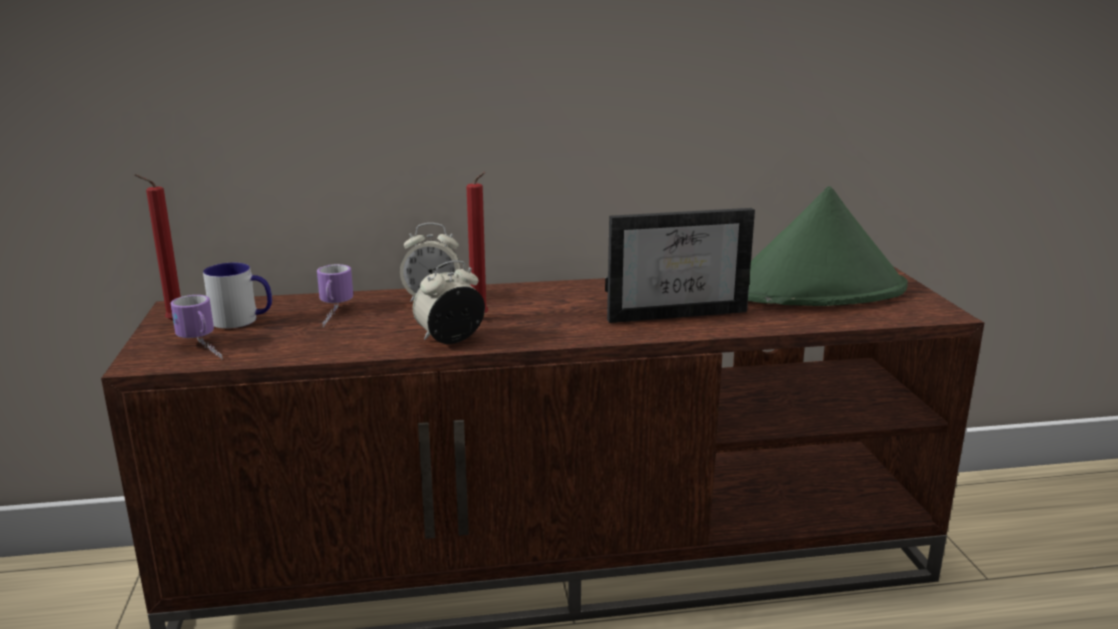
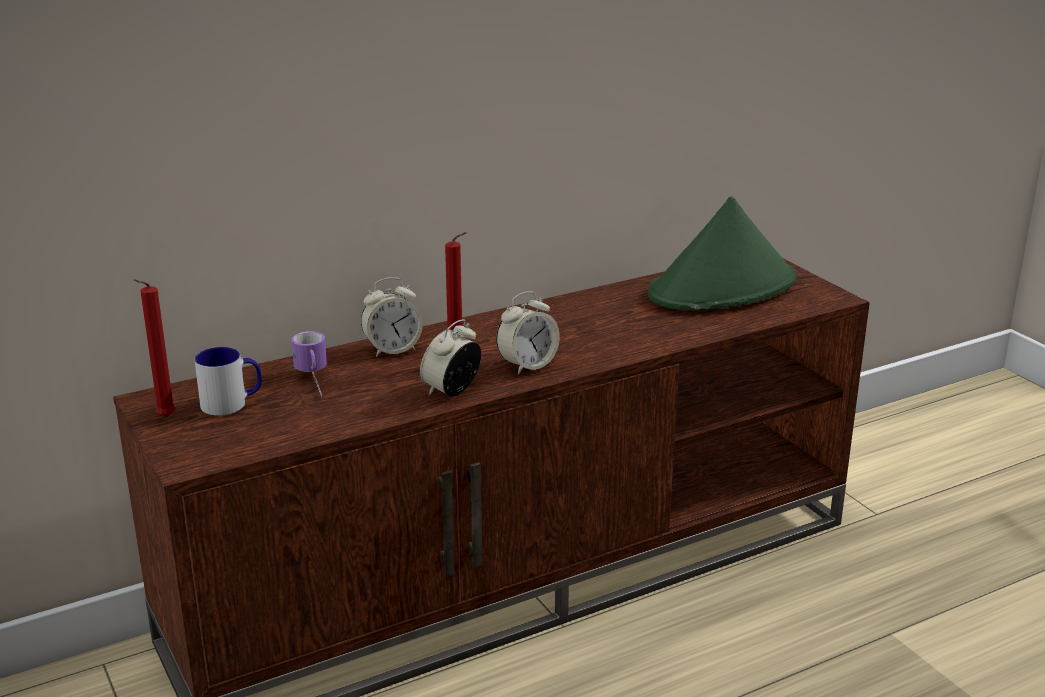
camera: 20 degrees left, 5 degrees up
mug [171,295,223,360] -> none
picture frame [605,208,755,323] -> none
none -> alarm clock [496,291,560,375]

